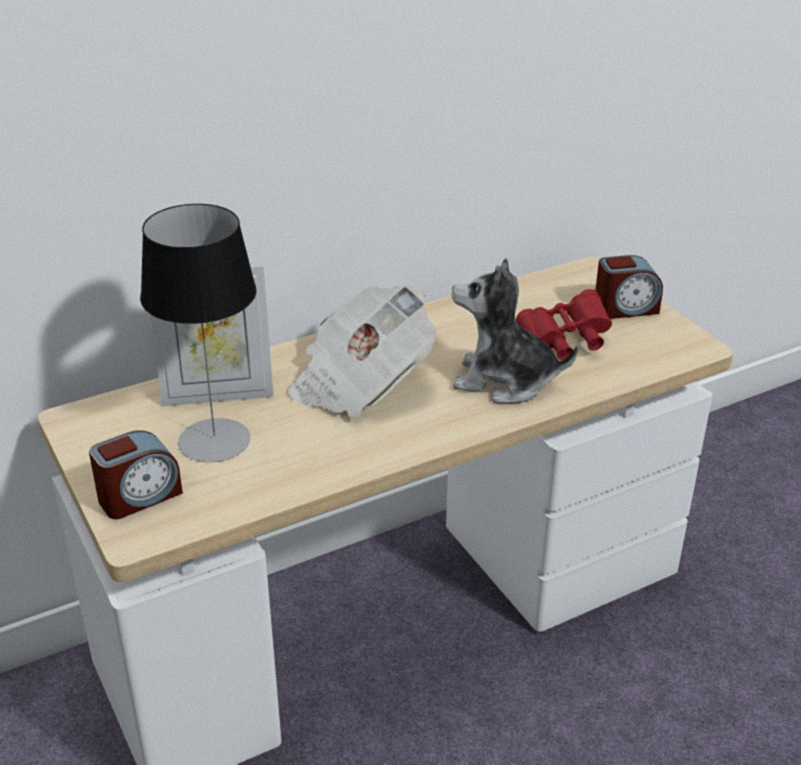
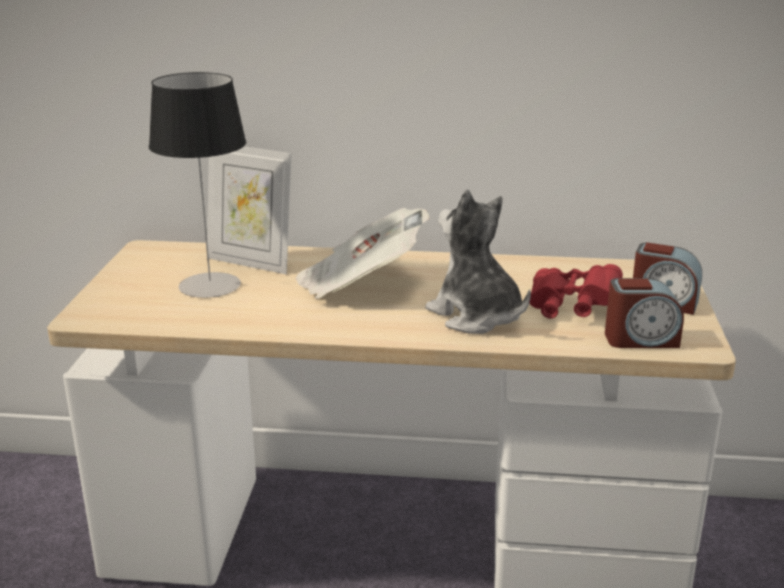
camera: 35 degrees right, 10 degrees down
alarm clock [89,430,183,519] -> alarm clock moved to [605,278,684,348]

